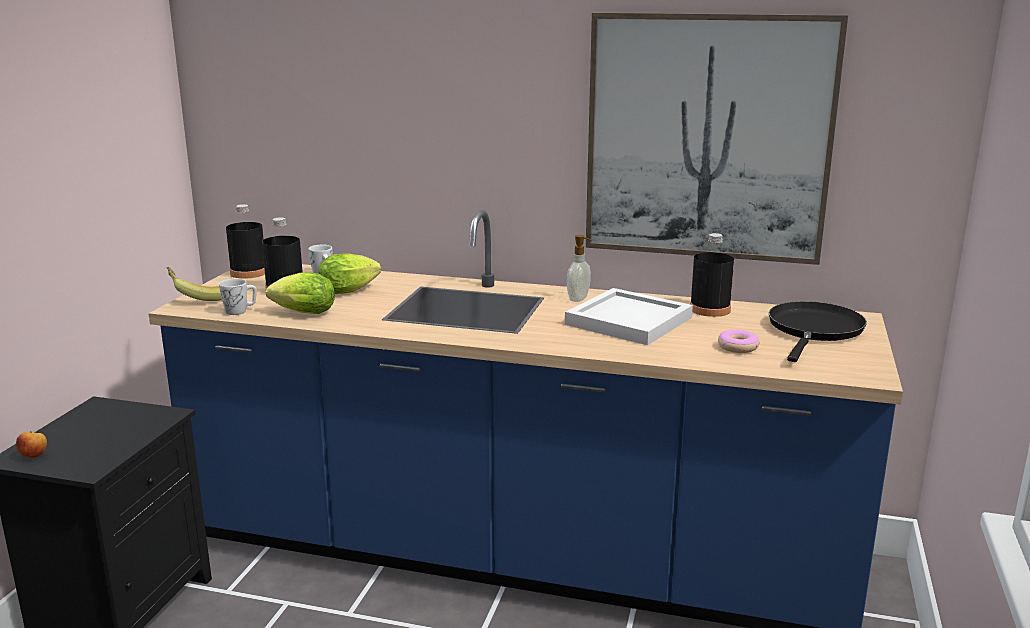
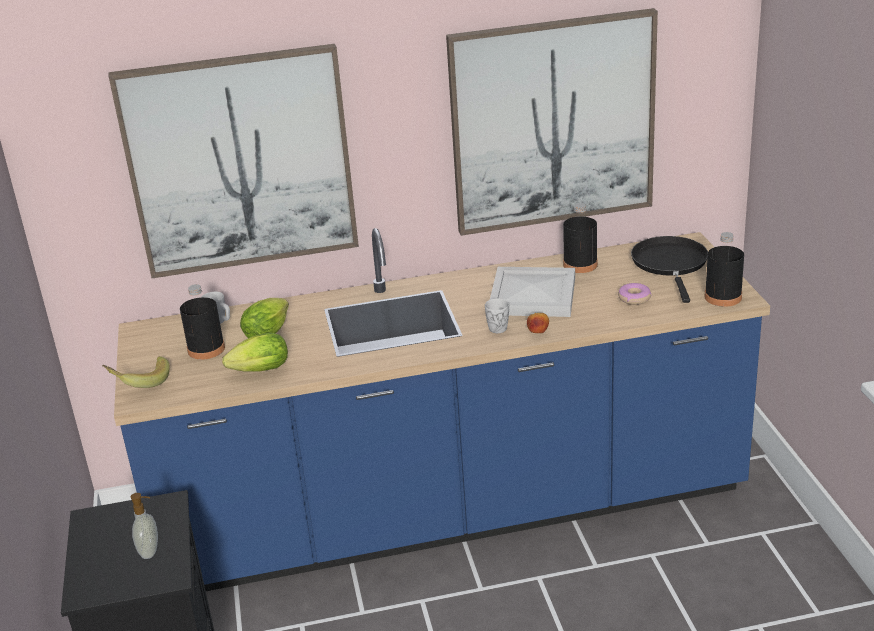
camera: 25 degrees left, 10 degrees up
apple [16,431,47,458] -> apple moved to [527,313,549,334]
white mug [219,279,257,315] -> white mug moved to [485,298,510,333]
black bottle [226,204,265,279] -> black bottle moved to [705,232,744,307]
soap dispenser [567,235,592,302] -> soap dispenser moved to [131,493,158,559]
none -> picture [108,44,359,278]

